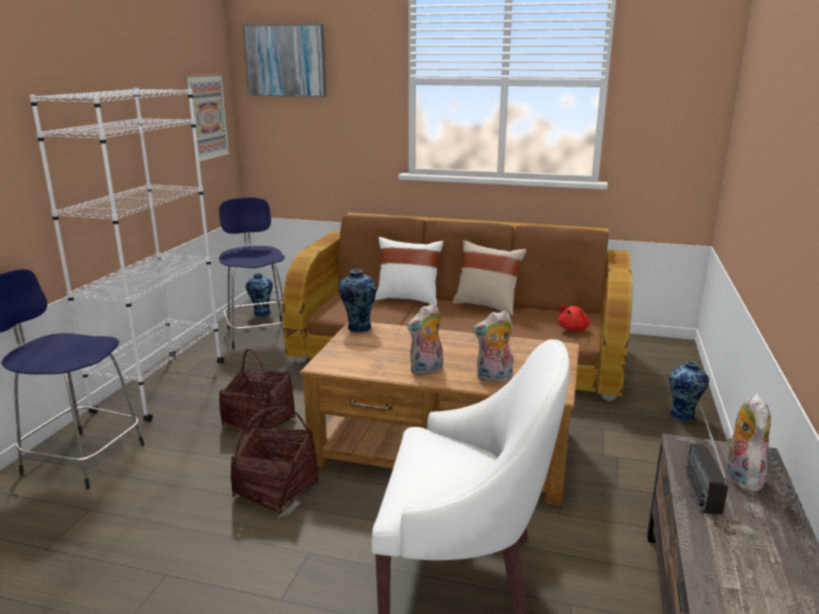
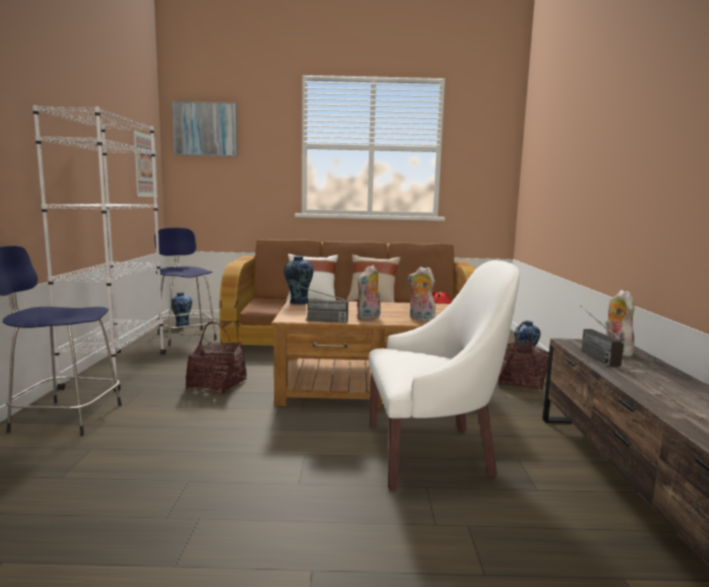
camera: 15 degrees left, 10 degrees down
basket [231,406,319,514] -> basket moved to [498,322,549,390]
plush toy [473,311,513,382] -> plush toy turned 60 degrees clockwise [408,267,436,322]
none -> radio [288,283,348,323]

